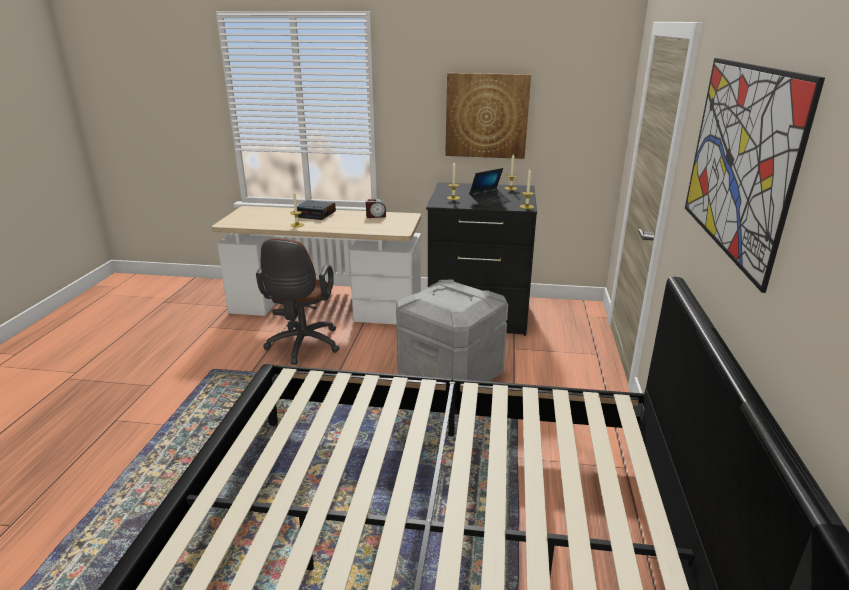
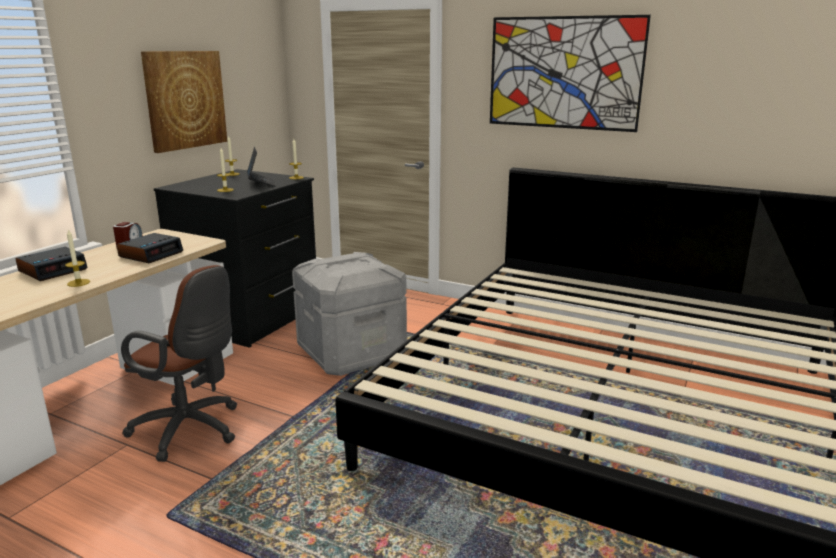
camera: 70 degrees left, 5 degrees down
none -> alarm clock [117,233,183,263]

